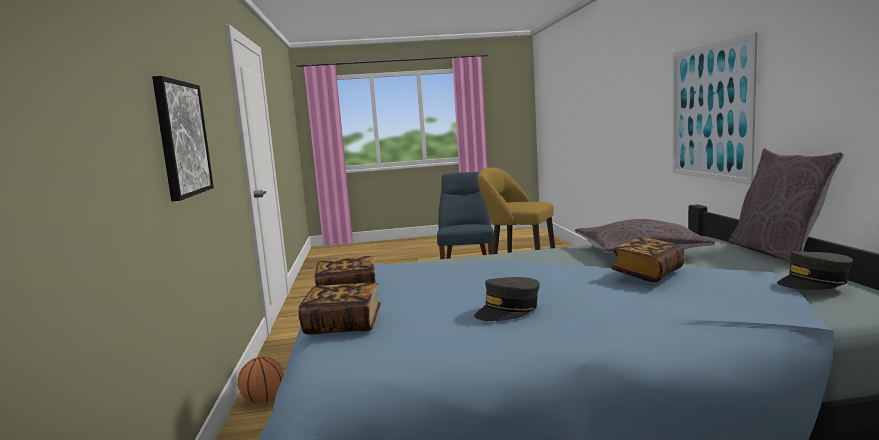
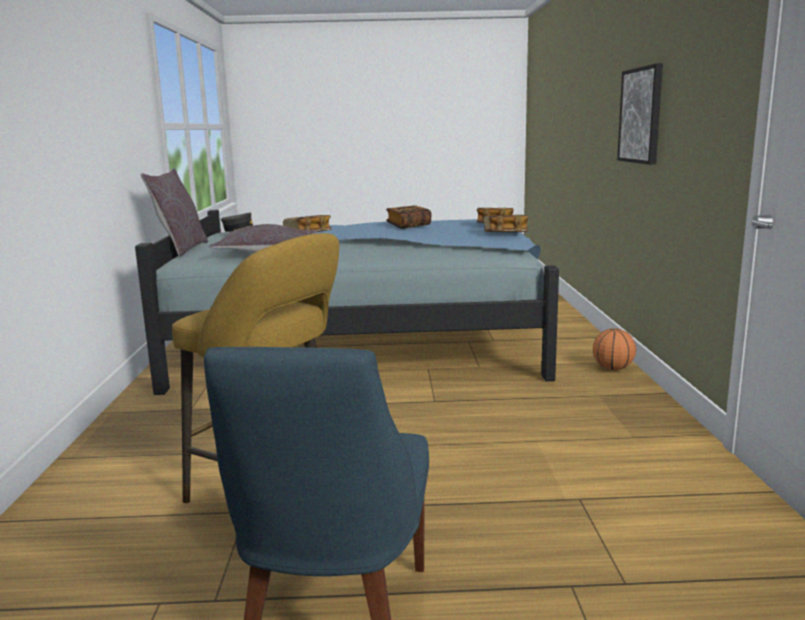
camera: 175 degrees left, 5 degrees up
grey cap [474,277,540,321] -> book [386,205,432,229]
picture [673,32,758,185] -> none

